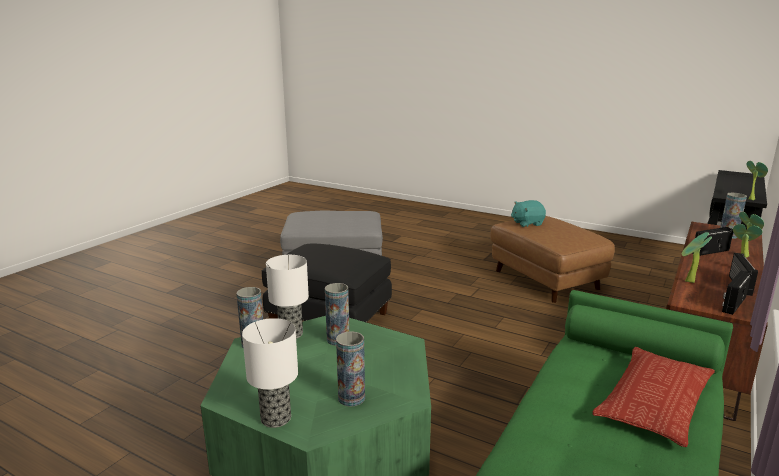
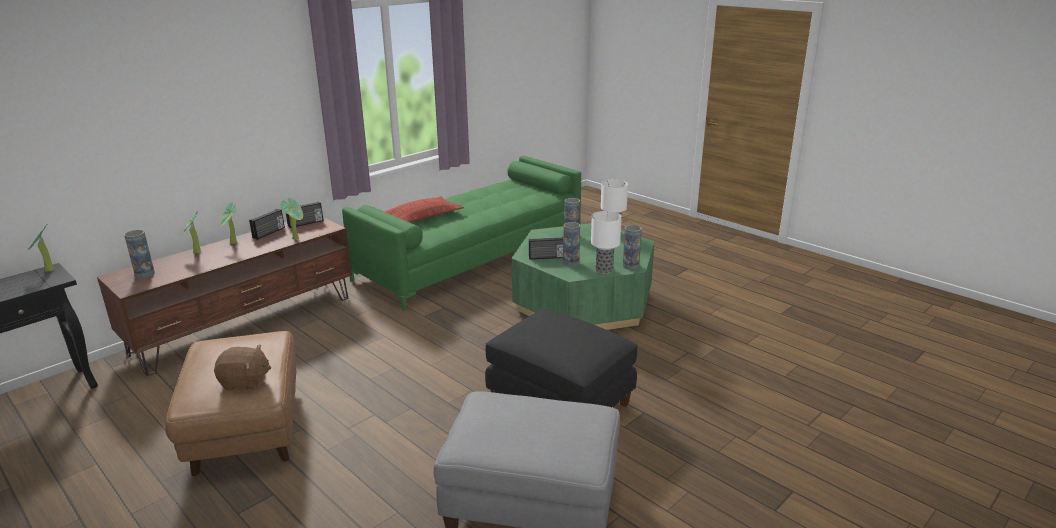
camera: 165 degrees left, 5 degrees up
turquoise plush toy [511,200,546,227] -> brown plush toy [214,345,271,390]
radio [693,227,733,256] -> radio moved to [529,237,563,260]

